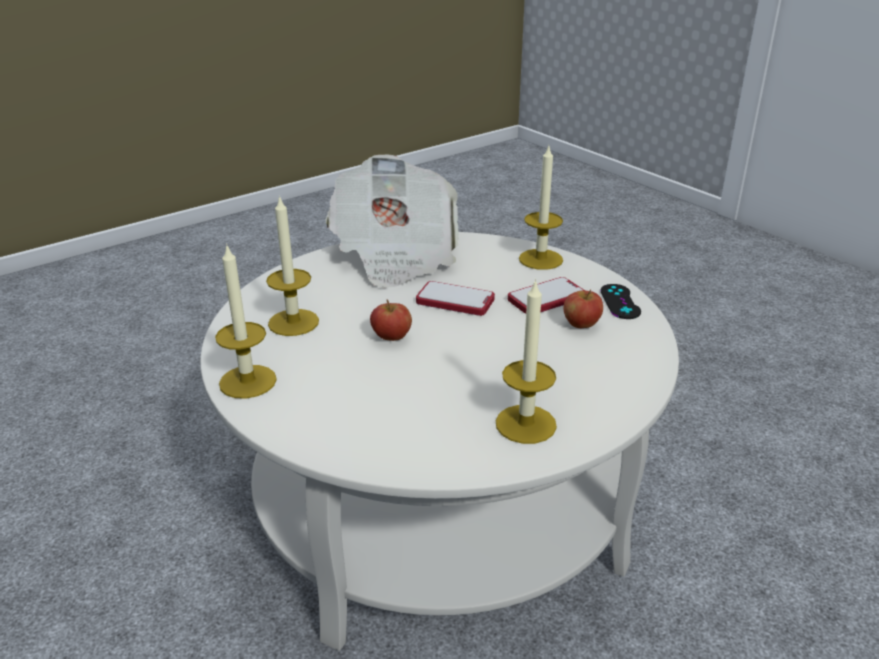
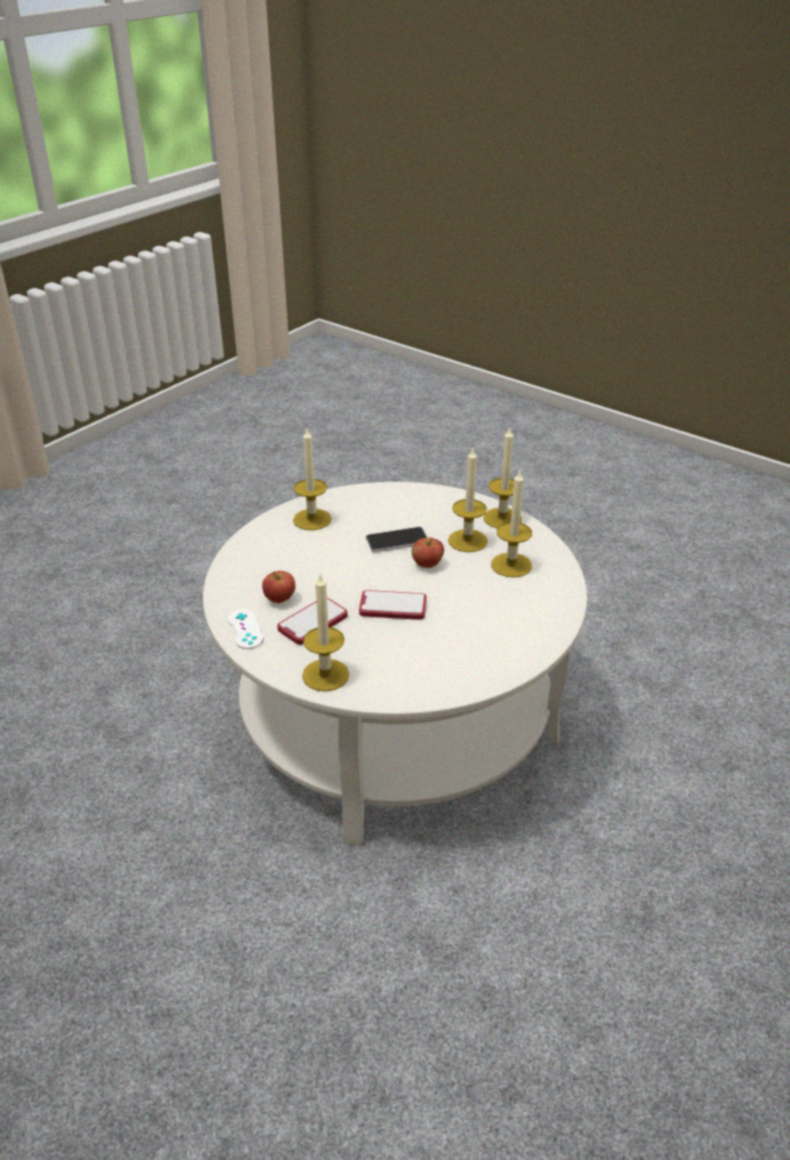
camera: 165 degrees right, 5 degrees up
newspaper [325,154,459,288] -> none
black game controller [600,284,641,319] -> white game controller [228,609,263,649]
none -> phone [366,527,427,552]
none -> candle [448,448,488,552]

